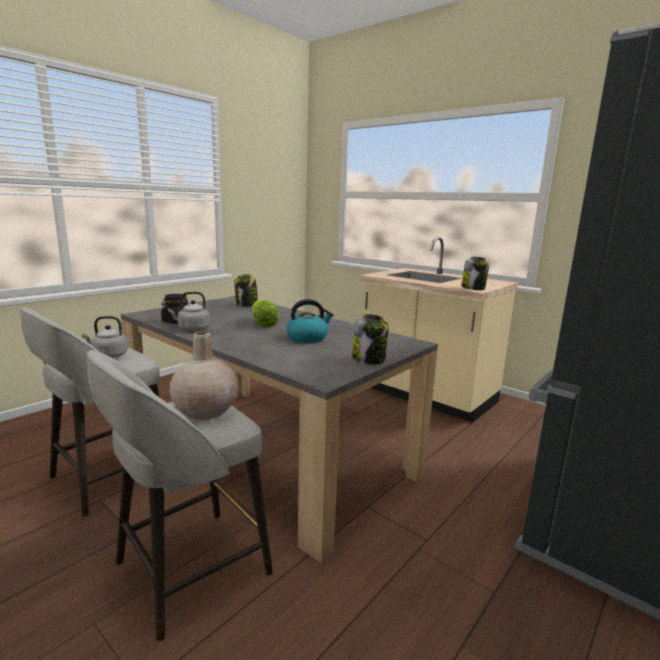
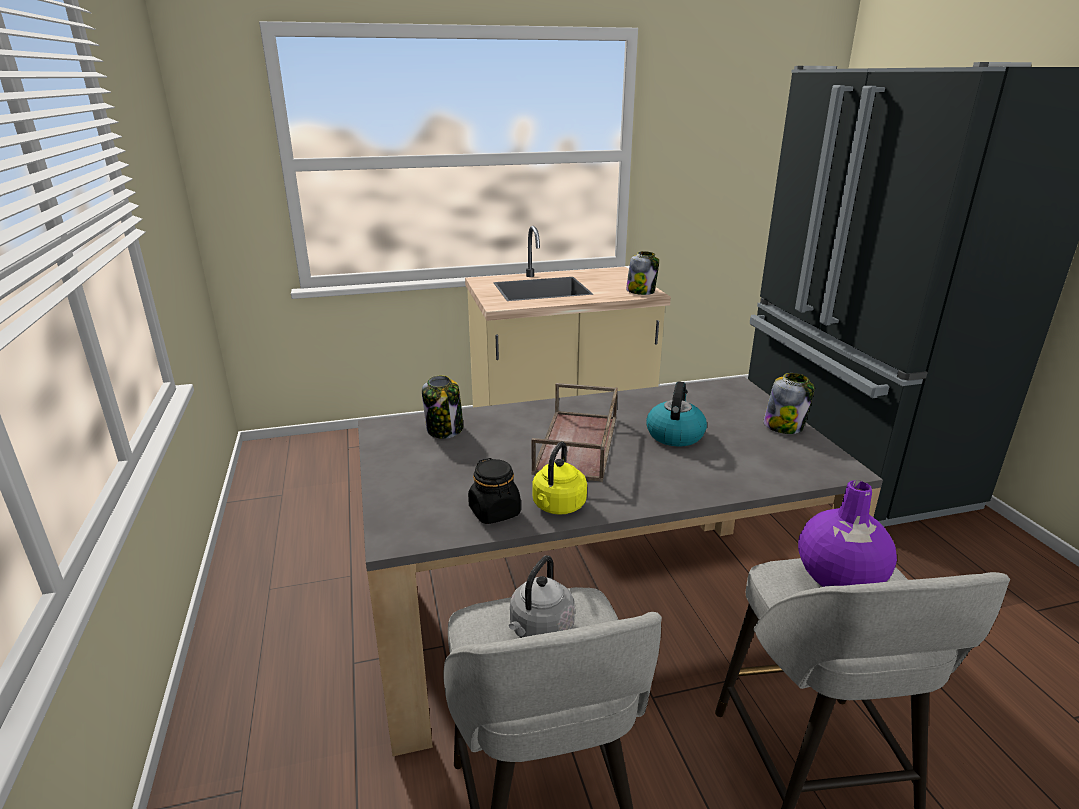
camera: 55 degrees left, 10 degrees up
grey kettle [168,292,210,331] -> yellow kettle [532,441,587,515]
beige vase [169,331,239,420] -> purple vase [798,480,897,587]
lettuce [252,300,279,327] -> brown tray [531,383,618,482]

